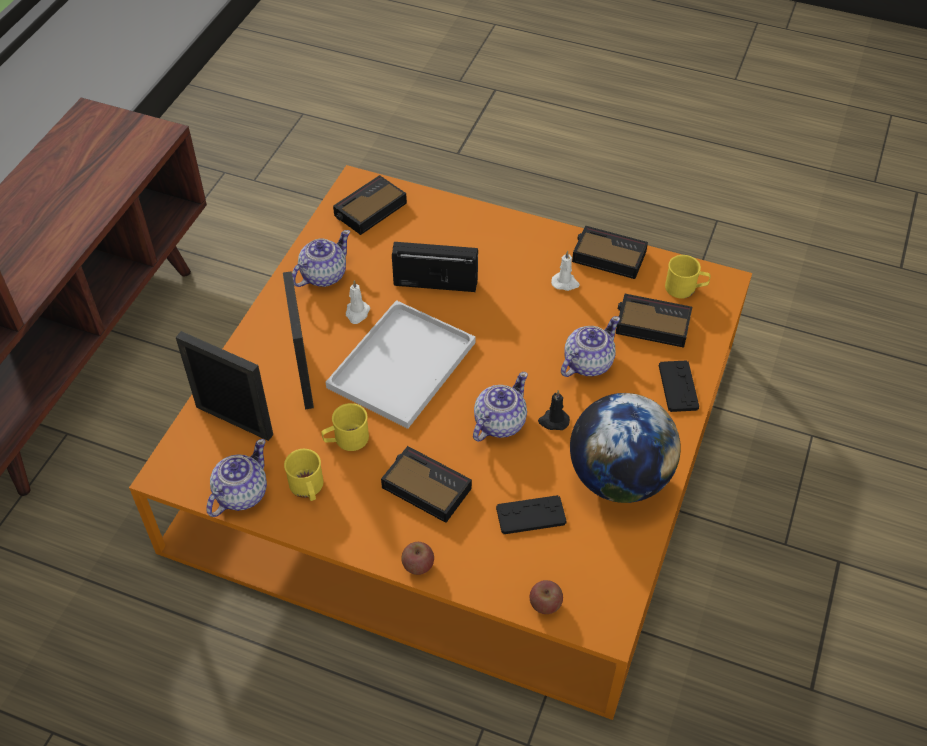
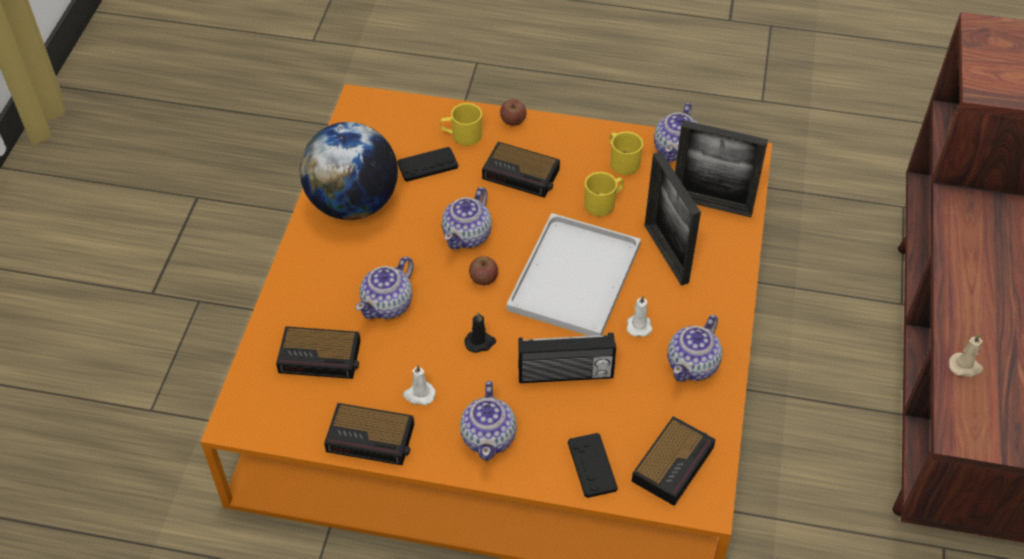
camera: 170 degrees right, 0 degrees up
apple [530,580,563,614] -> apple moved to [469,256,498,285]
black candle [538,390,570,430] -> black candle moved to [464,312,496,353]
black game controller [659,360,699,412] -> black game controller moved to [568,433,618,498]
yellow mug [665,255,710,298] -> yellow mug moved to [440,103,482,146]
none -> teapot [460,381,517,461]
none -> beige candle [949,334,983,377]

